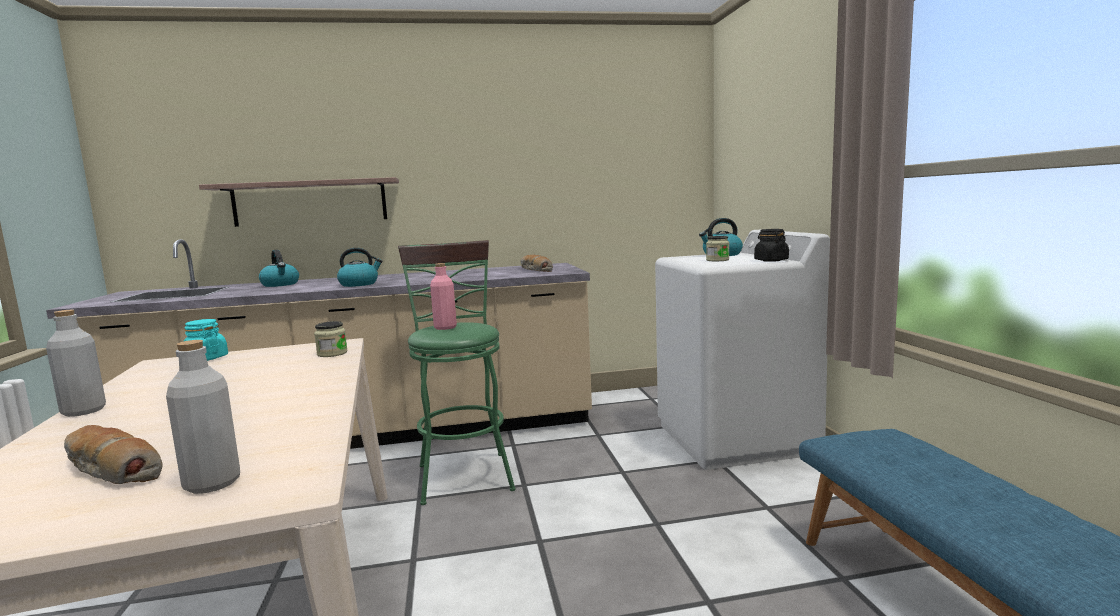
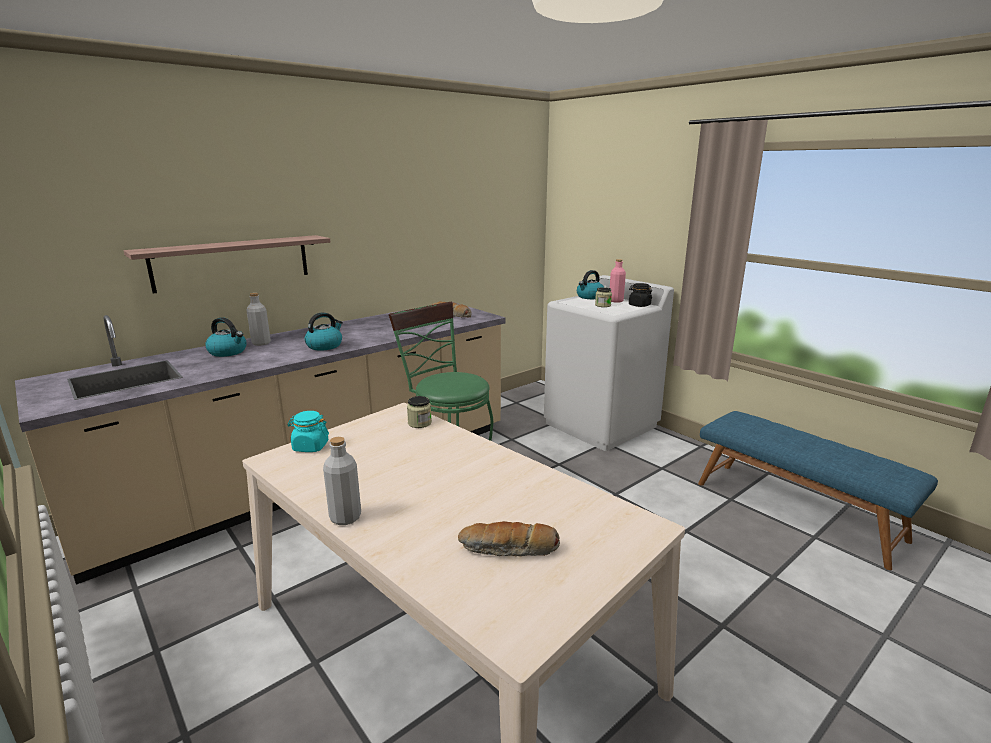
camera: 30 degrees left, 10 degrees up
grey bottle [166,340,240,494] -> grey bottle moved to [246,293,271,346]
pink bottle [430,263,457,330] -> pink bottle moved to [610,259,626,303]

